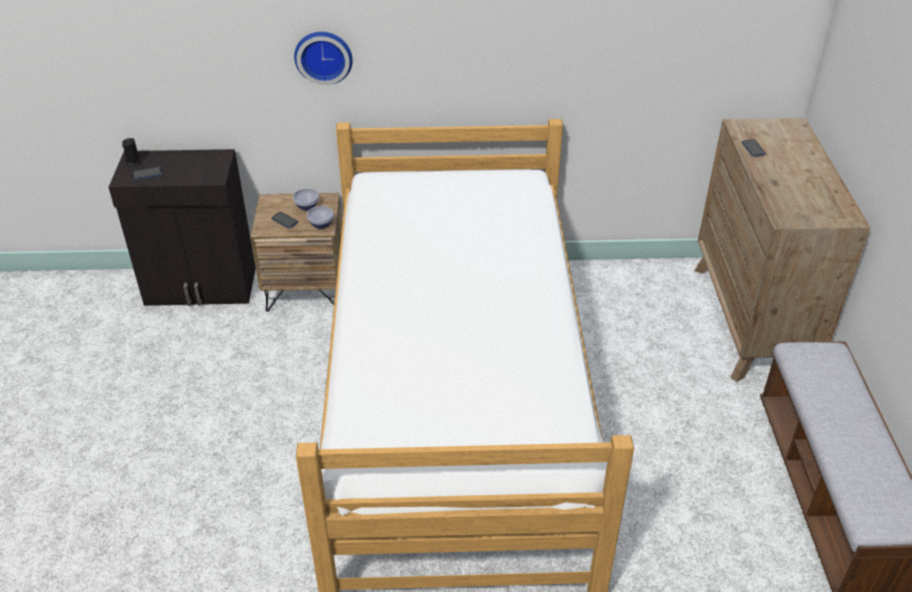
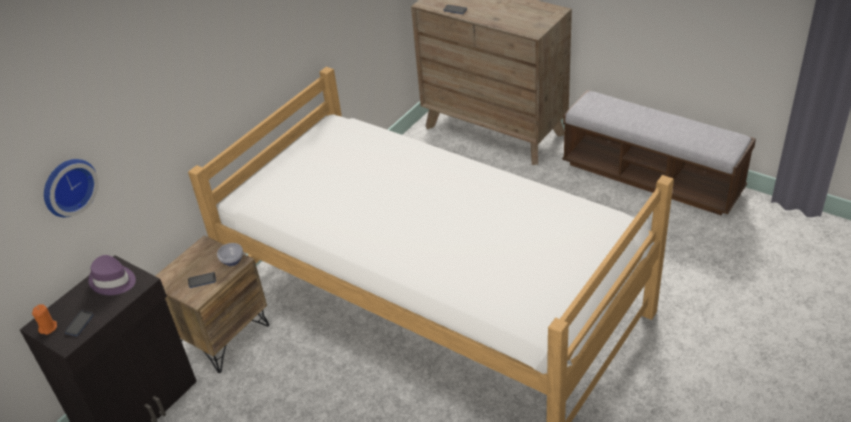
camera: 50 degrees left, 0 degrees up
black candle [122,138,142,166] -> orange candle [32,304,57,335]
bowl [293,188,319,211] -> none
wall clock [294,32,353,85] -> wall clock moved to [44,159,98,217]
none -> purple hat [88,255,136,295]

